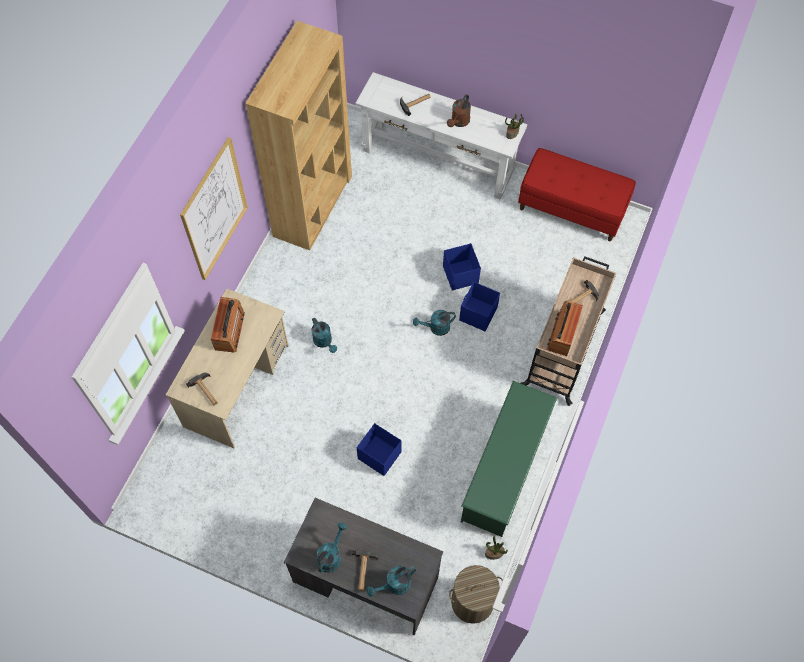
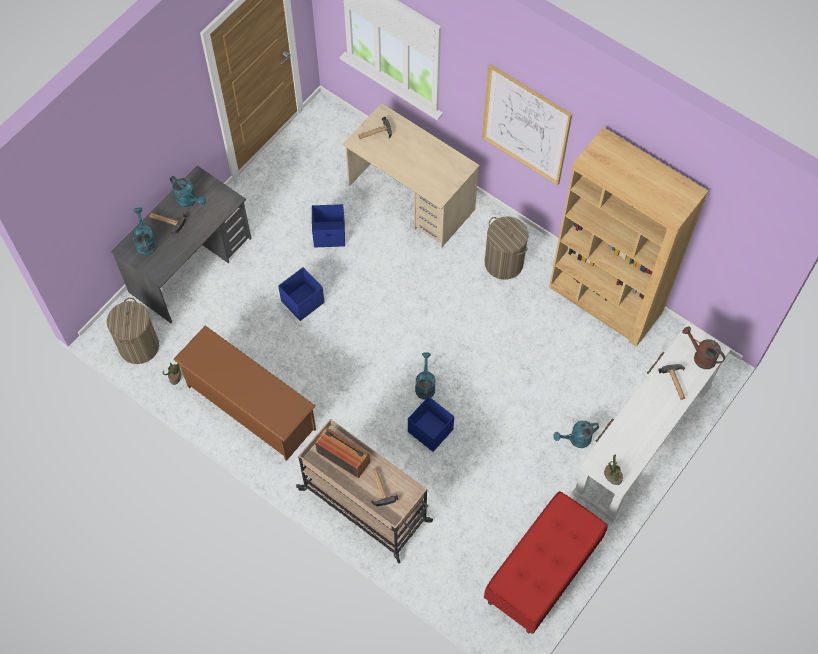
camera: 105 degrees right, 0 degrees up
radio [211,297,245,353] -> none
turquoise watering can [311,318,337,353] -> turquoise watering can moved to [553,421,599,448]
blue storage box [443,243,481,291] -> blue storage box moved to [312,204,345,248]
brown watering can [447,94,471,127] -> brown watering can moved to [682,326,725,369]
green shoe rack [461,381,557,537] -> brown shoe rack [173,325,316,461]
none -> laundry basket [485,217,528,280]

